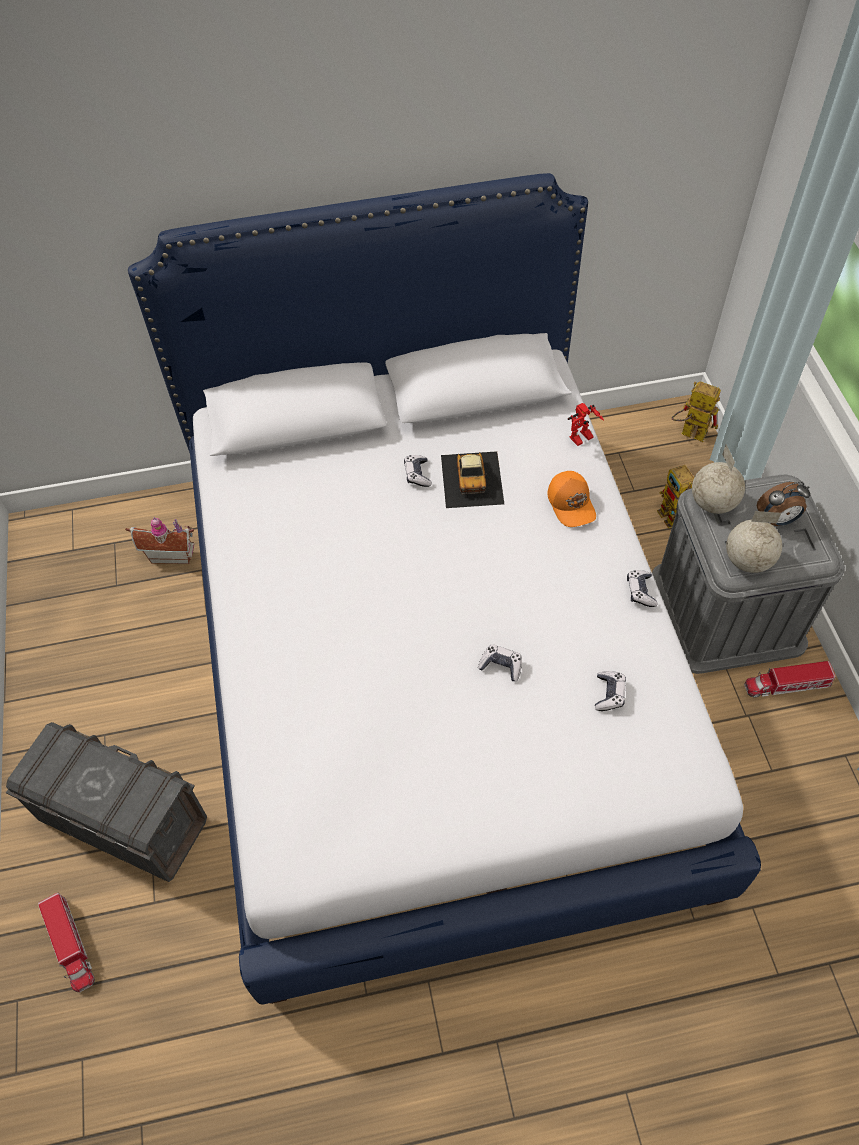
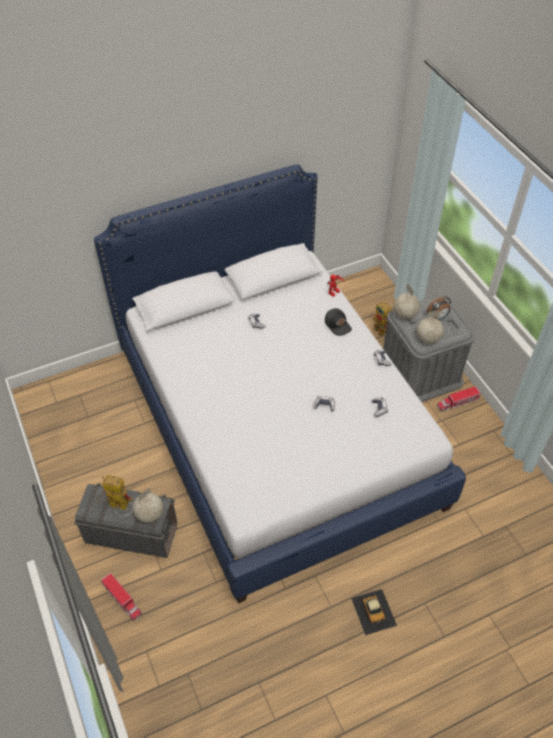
camera: 15 degrees left, 5 degrees down
toy house [126,517,194,564] -> none
toy car [441,451,504,508] -> toy car moved to [351,589,397,635]
orange cap [547,471,596,527] -> black cap [325,308,352,336]
toy robot [671,381,721,442] -> toy robot moved to [97,474,133,510]
none -> globe [133,487,163,523]

